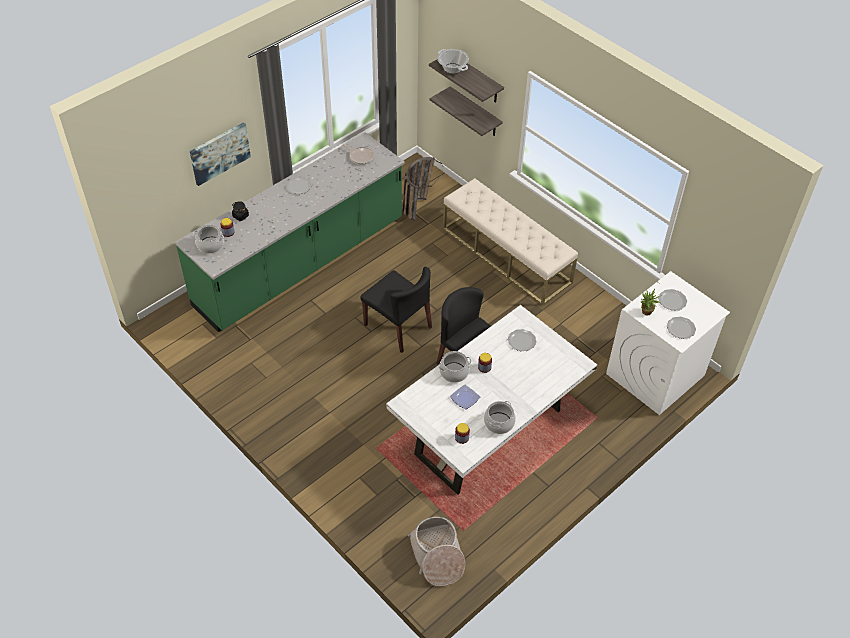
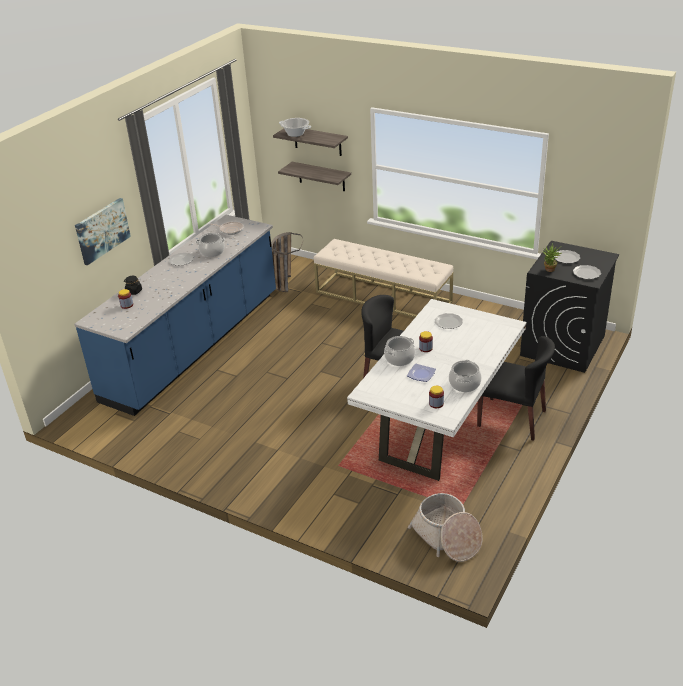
camera: 15 degrees left, 15 degrees down
green counter [175,132,405,332] -> blue counter [74,215,276,416]
cooking pot [193,225,224,253] -> cooking pot moved to [196,233,225,257]
black chair [360,267,432,353] -> black chair moved to [477,336,555,441]
white washing machine [606,271,730,415] -> black washing machine [520,241,619,373]

